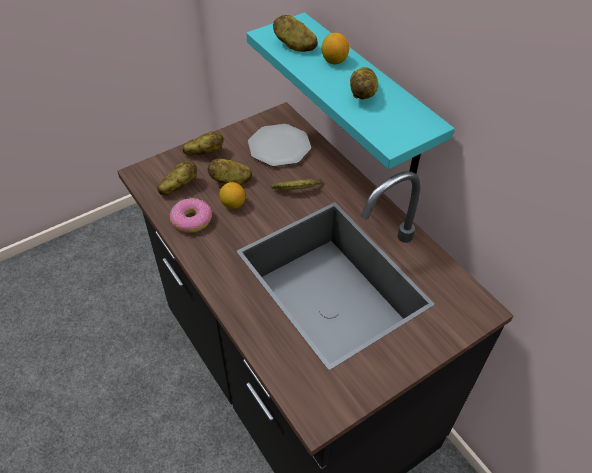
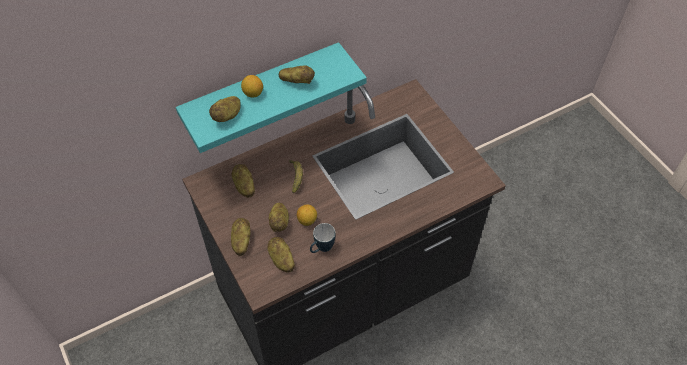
camera: 85 degrees left, 5 degrees up
donut [169,198,212,233] -> mug [310,223,336,253]
plate [248,124,311,167] -> potato [232,164,255,198]

